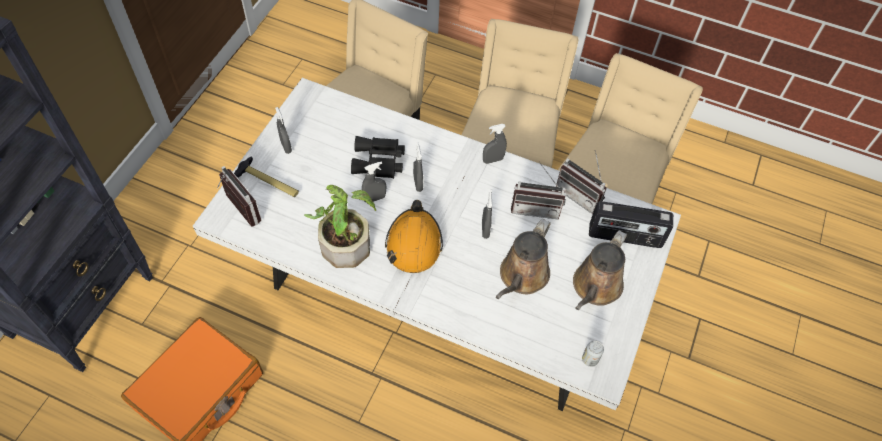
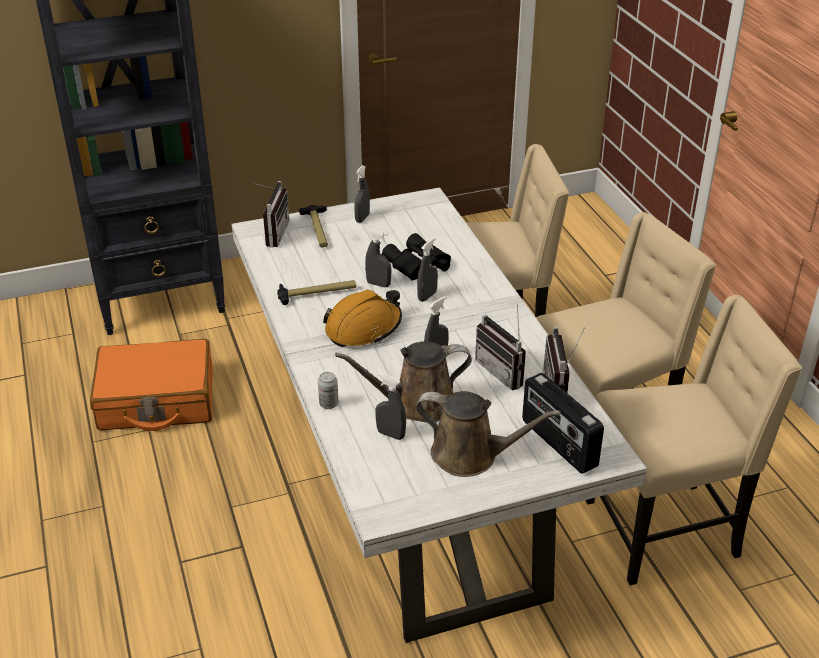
camera: 50 degrees right, 20 degrees down
potted plant [304,185,376,268] -> hammer [277,280,356,305]
grey spray bottle [483,124,507,164] -> grey spray bottle moved to [375,373,406,440]
brown watering can [573,230,627,310] -> brown watering can turned 150 degrees counterclockwise [416,391,561,477]
can [582,341,604,367] -> can moved to [318,372,338,409]

